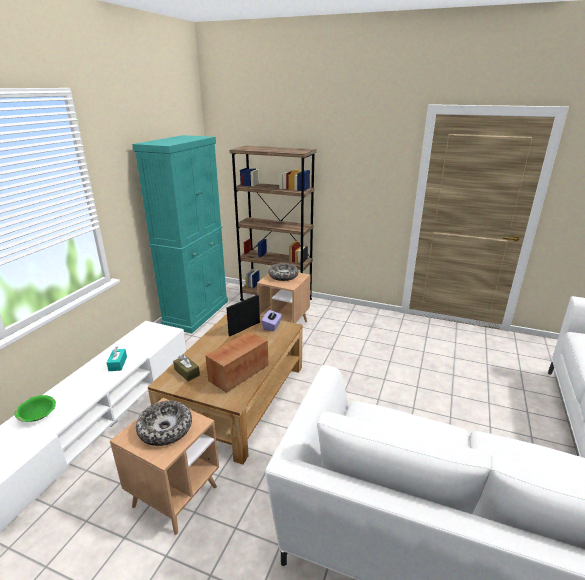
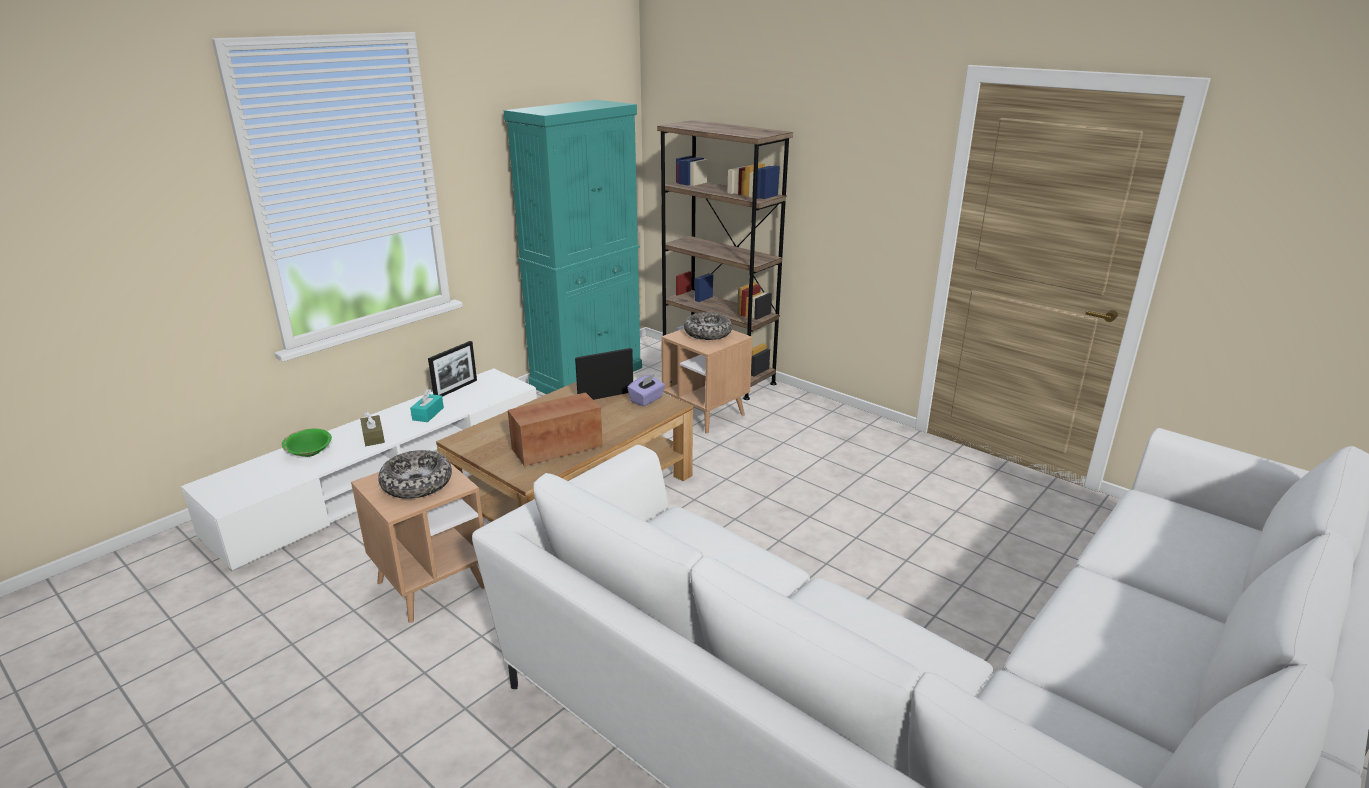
camera: 20 degrees right, 0 degrees up
brown tissue box [173,355,200,381] -> brown tissue box moved to [360,411,385,446]
none -> picture frame [428,341,477,397]

